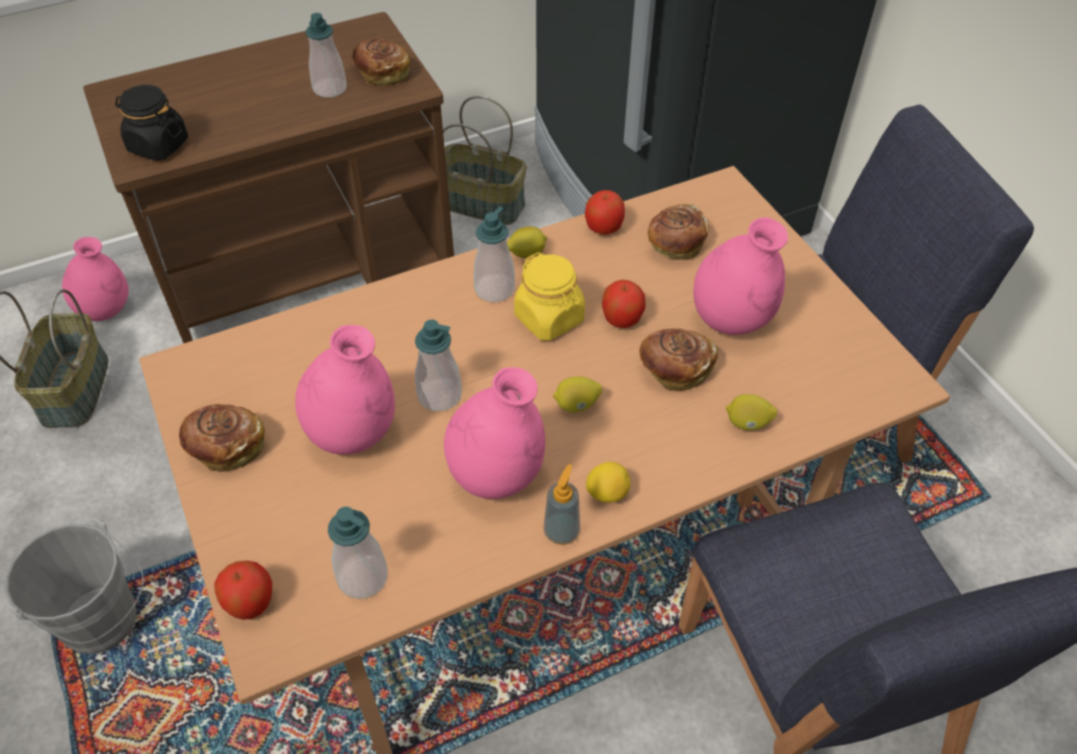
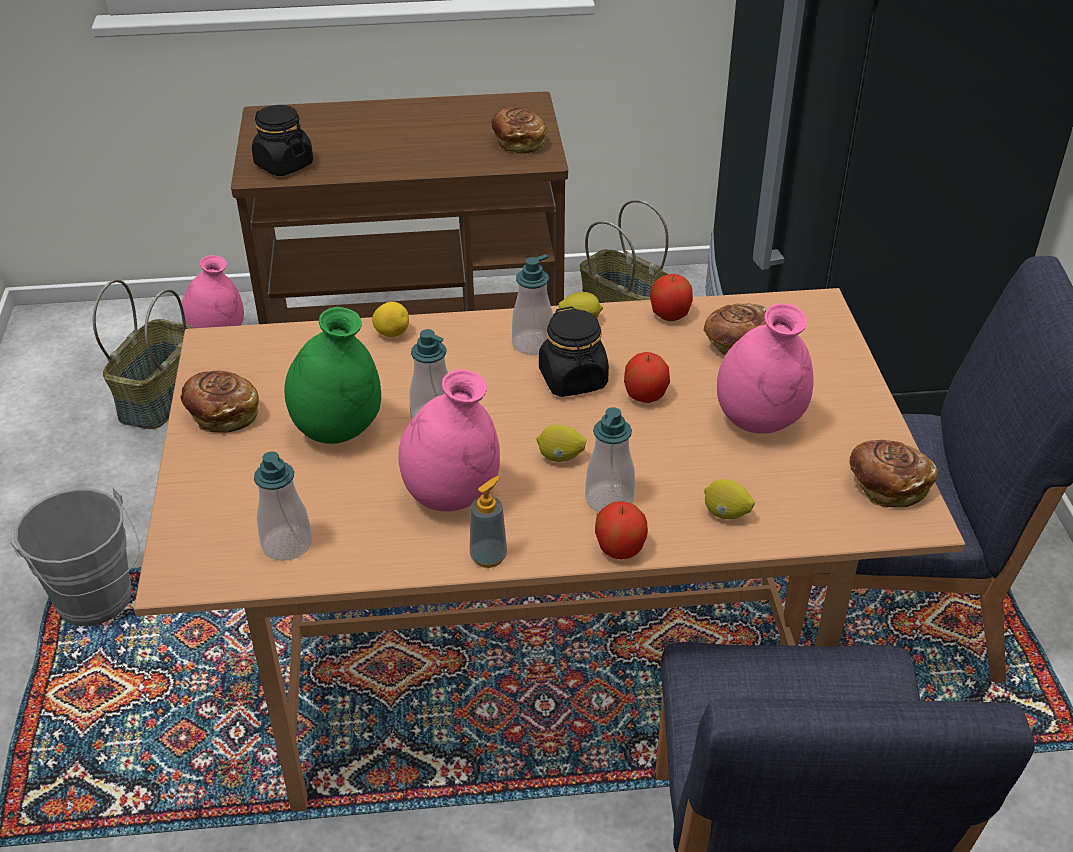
camera: 20 degrees right, 10 degrees down
apple [214,561,272,620] -> apple moved to [595,501,648,559]
pink vase [295,325,395,455] -> green vase [284,307,381,444]
soap dispenser [306,13,347,98] -> soap dispenser moved to [585,407,635,512]
yellow jar [514,252,585,341] -> black jar [539,306,609,397]
lemon [586,462,631,503] -> lemon moved to [372,302,409,337]
bread [639,329,718,391] -> bread moved to [850,440,938,507]

